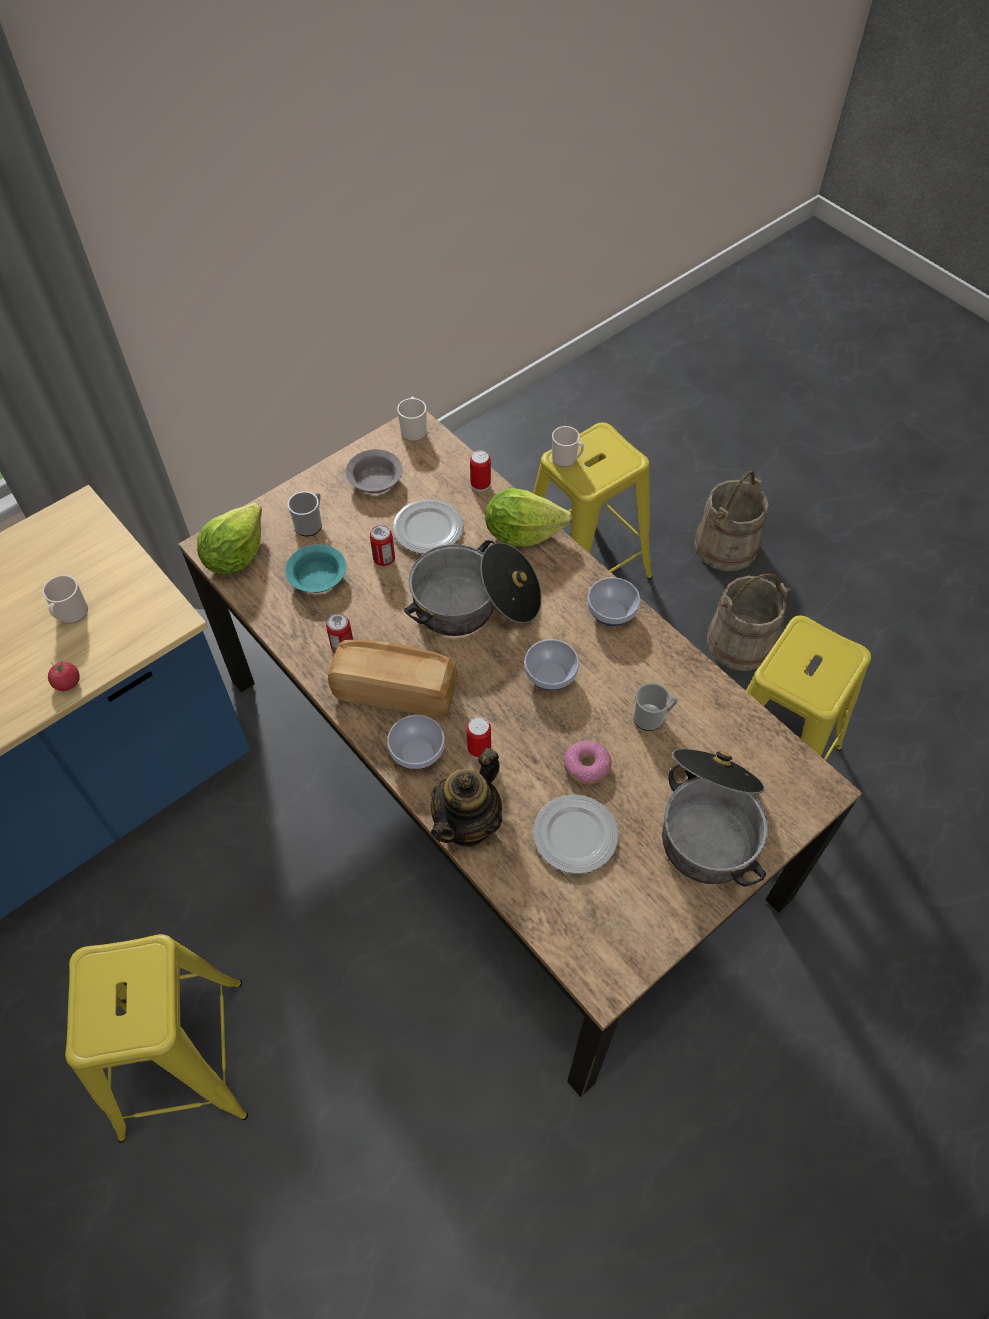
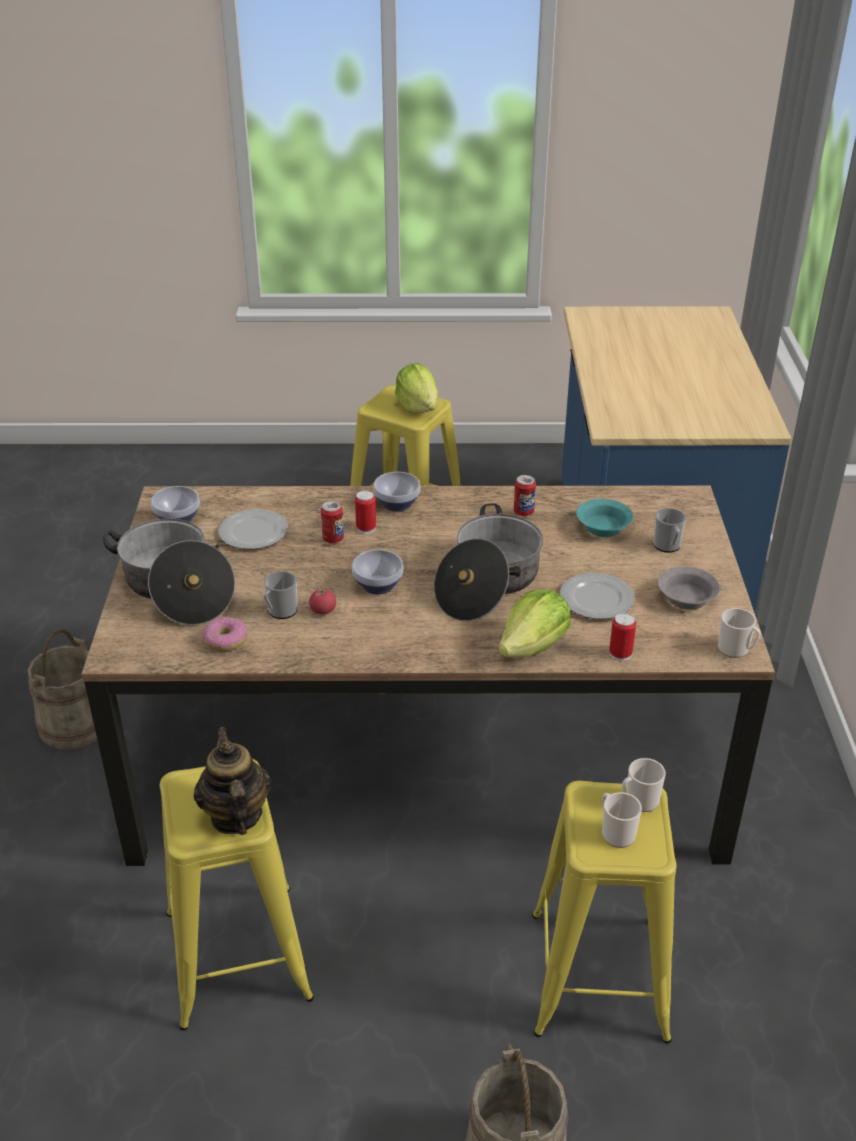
camera: 130 degrees right, 20 degrees down
mug [42,575,88,624] -> mug moved to [602,792,642,848]
tomato [48,660,80,691] -> tomato moved to [309,587,336,615]
lettuce [197,503,262,574] -> lettuce moved to [395,363,438,413]
bread [328,640,458,718] -> none
can [370,525,395,566] -> can moved to [321,501,344,543]
teapot [431,748,502,847] -> teapot moved to [194,727,271,835]
donut [563,741,612,785] -> donut moved to [202,617,248,652]
bowl [587,577,640,626] -> bowl moved to [151,486,200,522]
beige bucket [707,573,791,671] -> beige bucket moved to [27,629,97,749]

